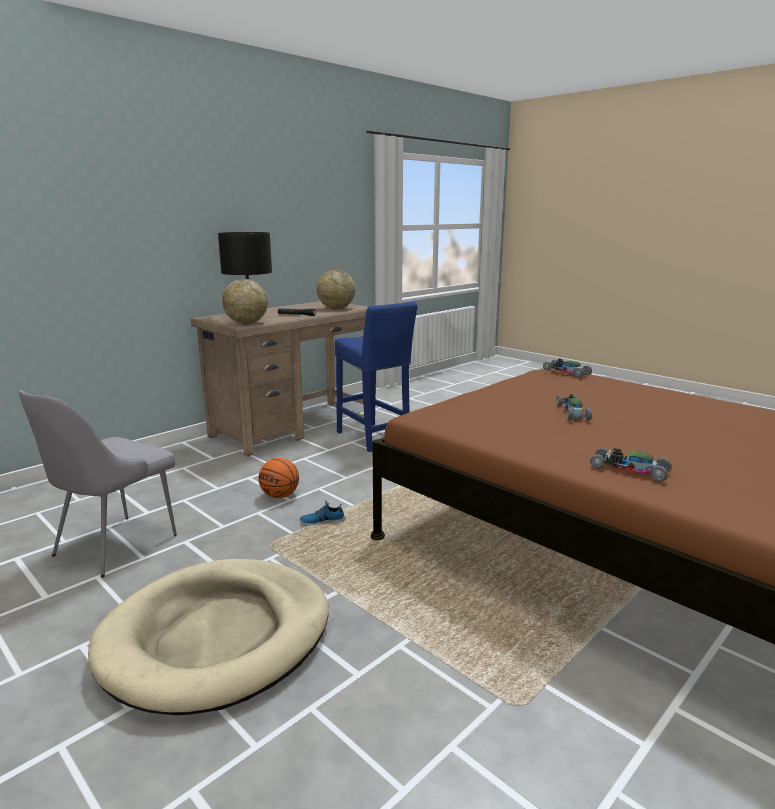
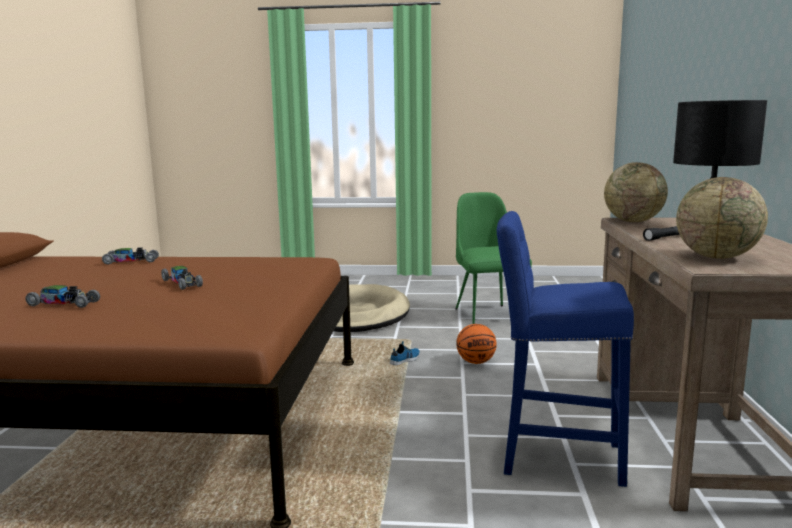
camera: 140 degrees right, 5 degrees down
grey chair [18,390,177,578] -> green chair [455,192,532,324]
toy car [543,358,592,378] -> toy car moved to [25,285,100,308]

